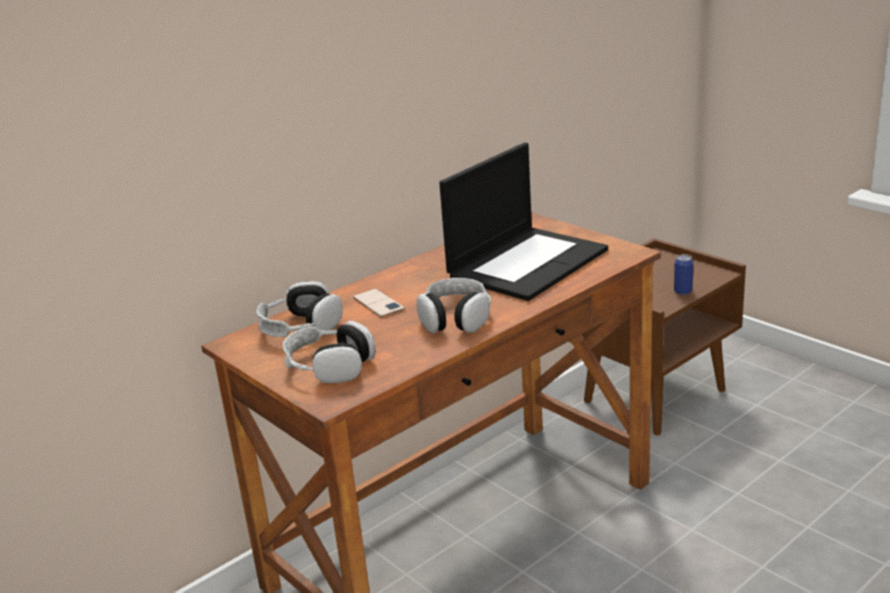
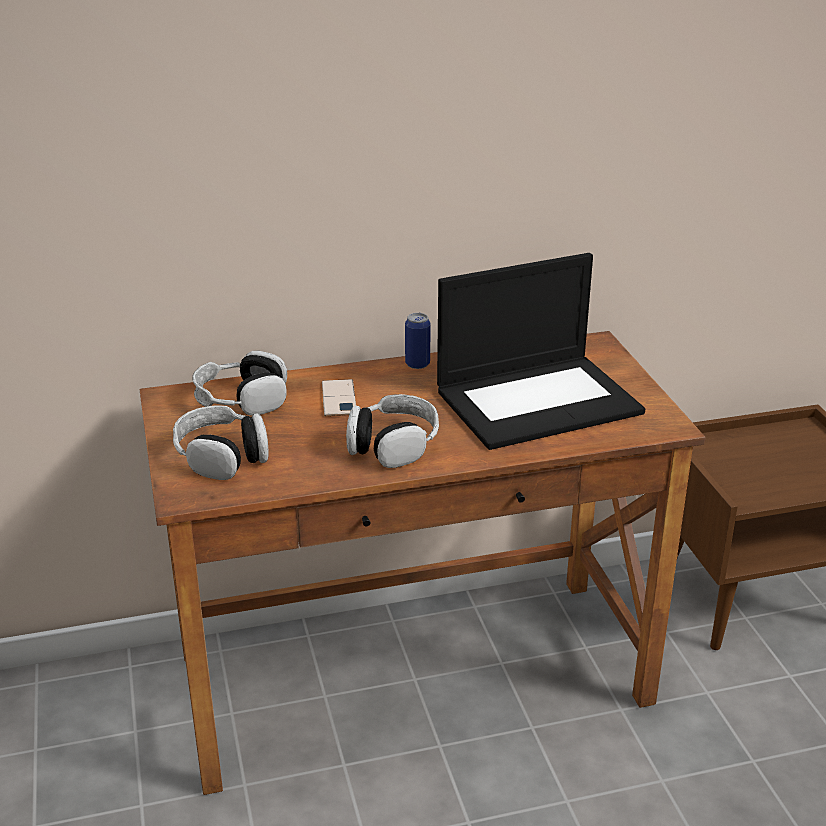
camera: 25 degrees right, 5 degrees up
can [674,254,694,295] -> can moved to [405,313,431,369]

